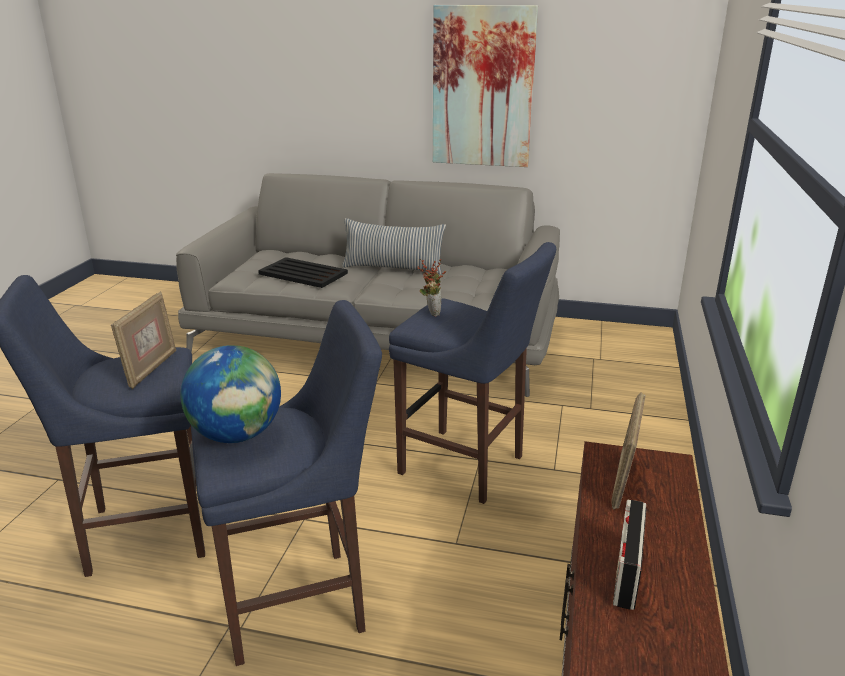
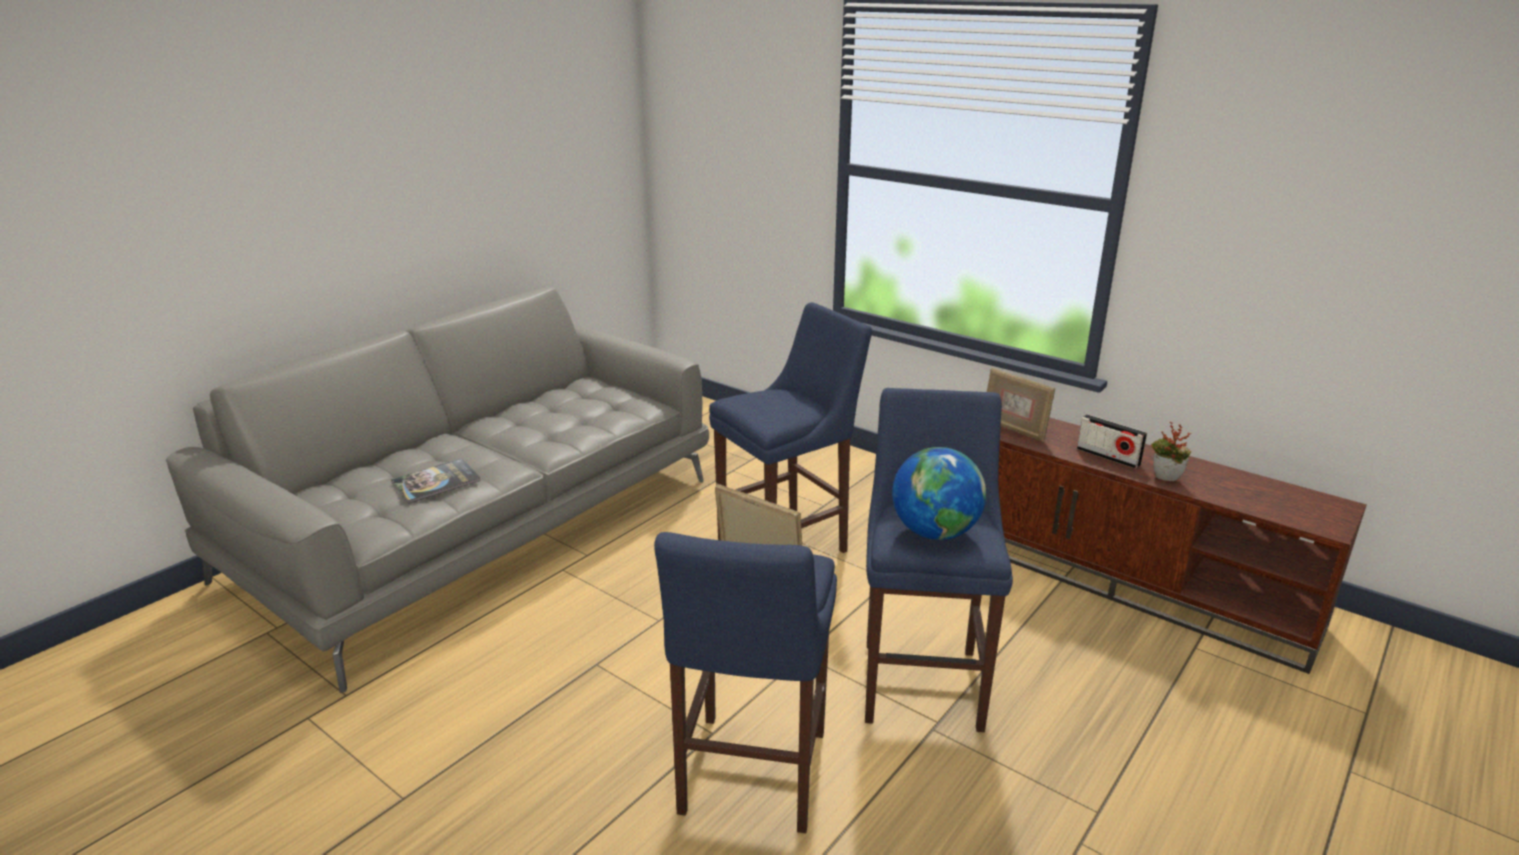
camera: 65 degrees left, 0 degrees up
black tray [258,257,348,288] -> book [391,458,481,504]
pillow [342,218,446,275] -> none
potted plant [417,259,446,316] -> potted plant moved to [1151,422,1192,481]
picture [433,5,538,167] -> none

